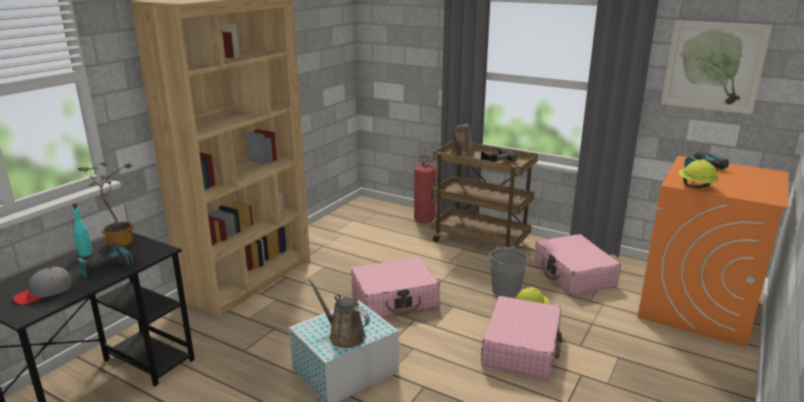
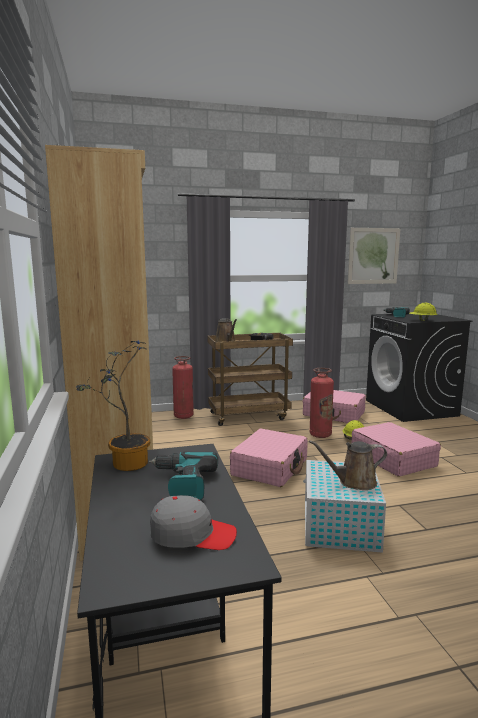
camera: 45 degrees left, 10 degrees down
grey cap [13,267,71,305] -> grey cap turned 90 degrees counterclockwise [150,495,237,550]
turquoise bottle [72,203,93,257] -> none
grey bucket [490,246,528,298] -> fire extinguisher [310,368,334,438]
orange washing machine [638,156,789,348] -> black washing machine [366,313,472,422]

